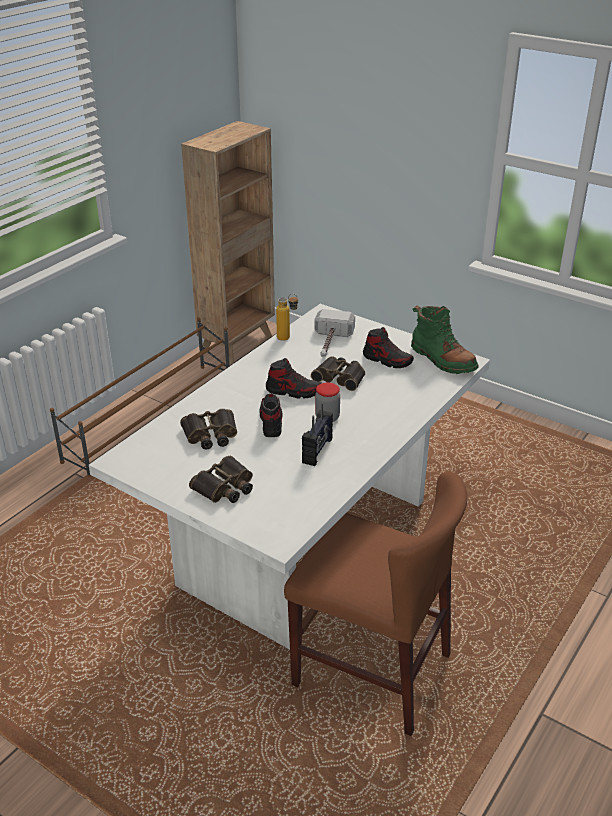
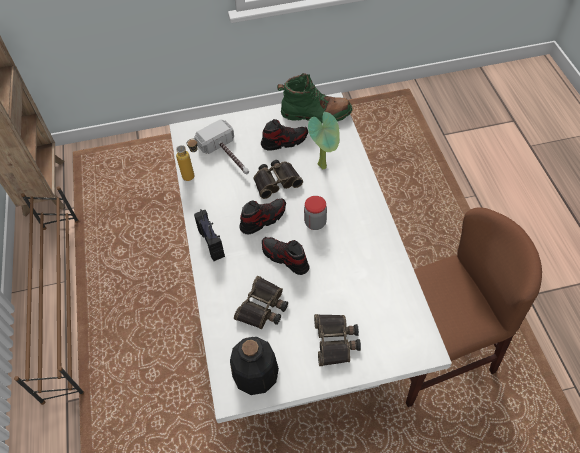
camera: 45 degrees left, 20 degrees up
radio [302,403,333,466] -> radio moved to [194,209,225,261]
none -> bottle [230,337,279,395]
none -> potted plant [308,112,340,170]

